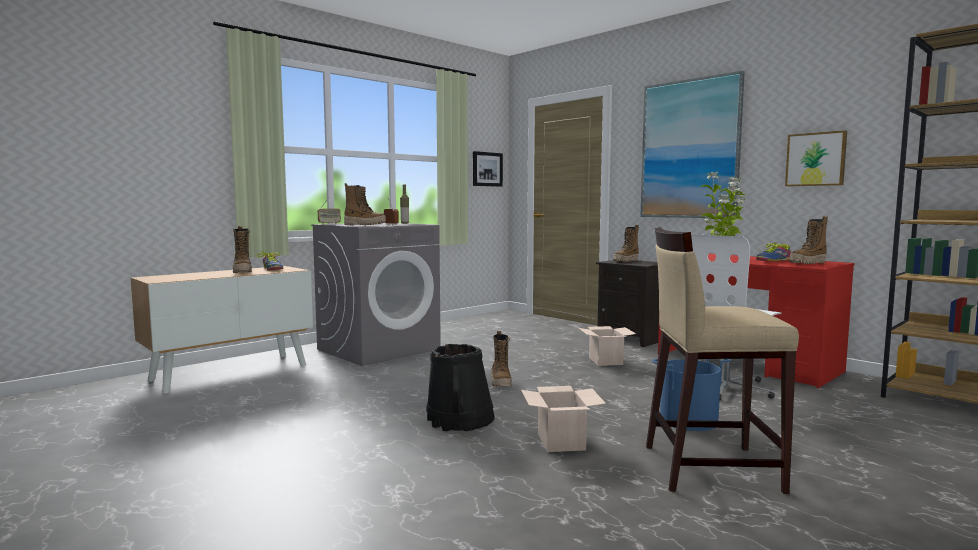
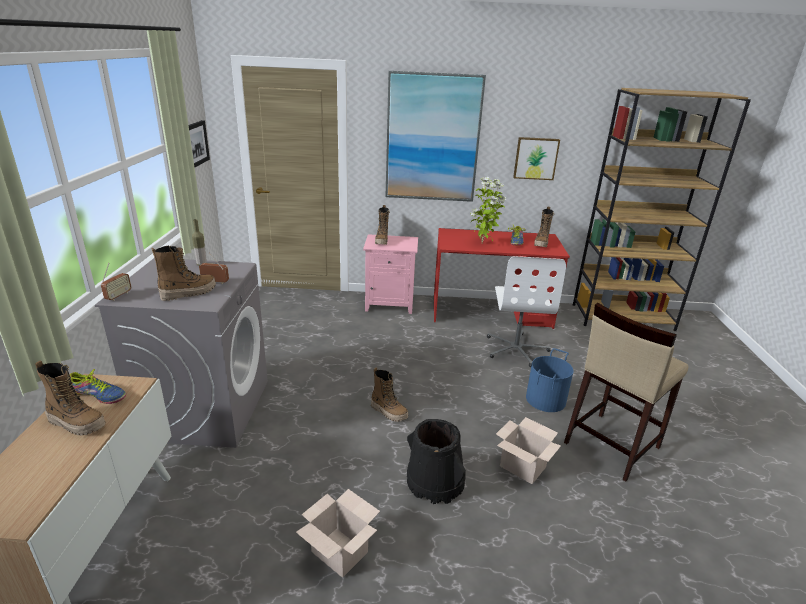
camera: 45 degrees left, 20 degrees up
cardboard box [579,326,636,366] -> cardboard box moved to [296,489,380,578]
black nightstand [596,260,659,347] -> pink nightstand [363,234,418,314]

